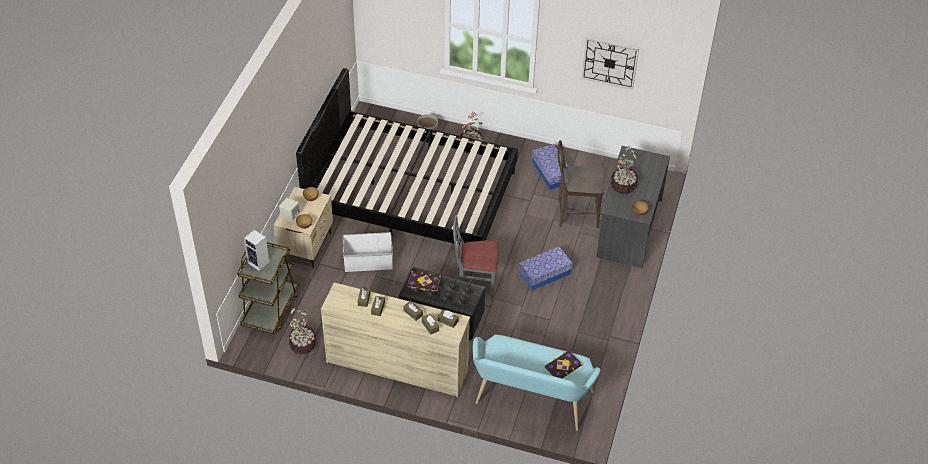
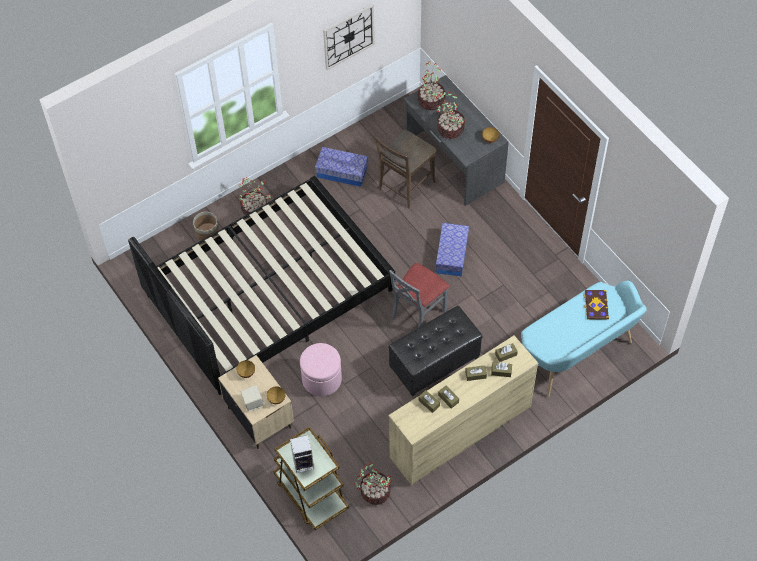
camera: 50 degrees left, 10 degrees up
white storage box [343,232,393,272] -> pink ottoman [300,343,342,396]
book [407,271,441,292] -> none
none -> potted plant [418,61,445,110]

